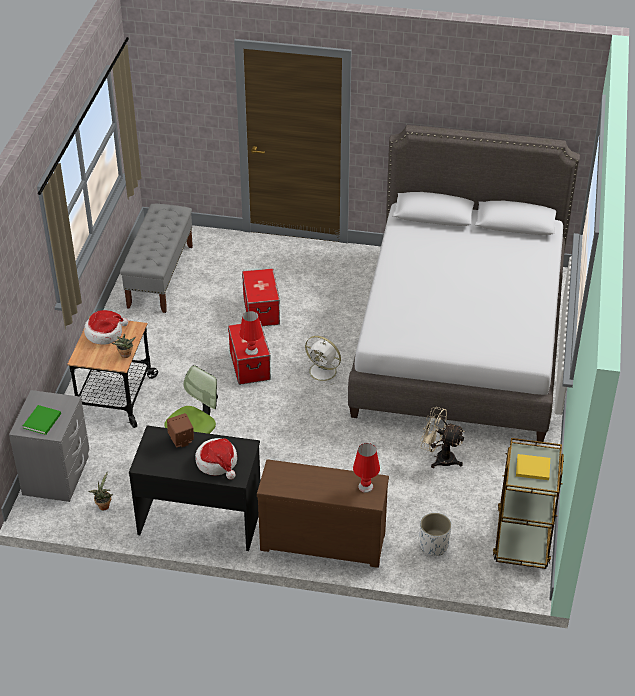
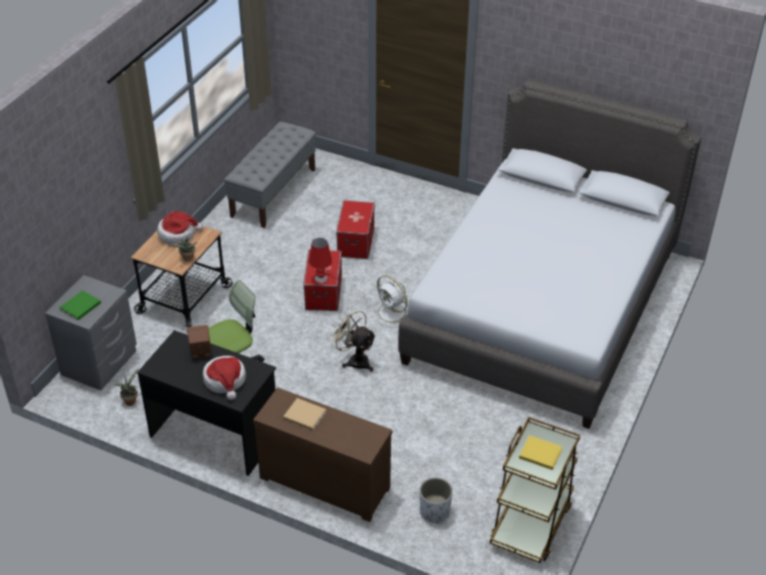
camera: 15 degrees right, 0 degrees up
red table lamp [353,443,380,493] -> none
beige fan [420,407,465,468] -> beige fan moved to [329,307,376,372]
none -> beige book [283,398,326,431]

